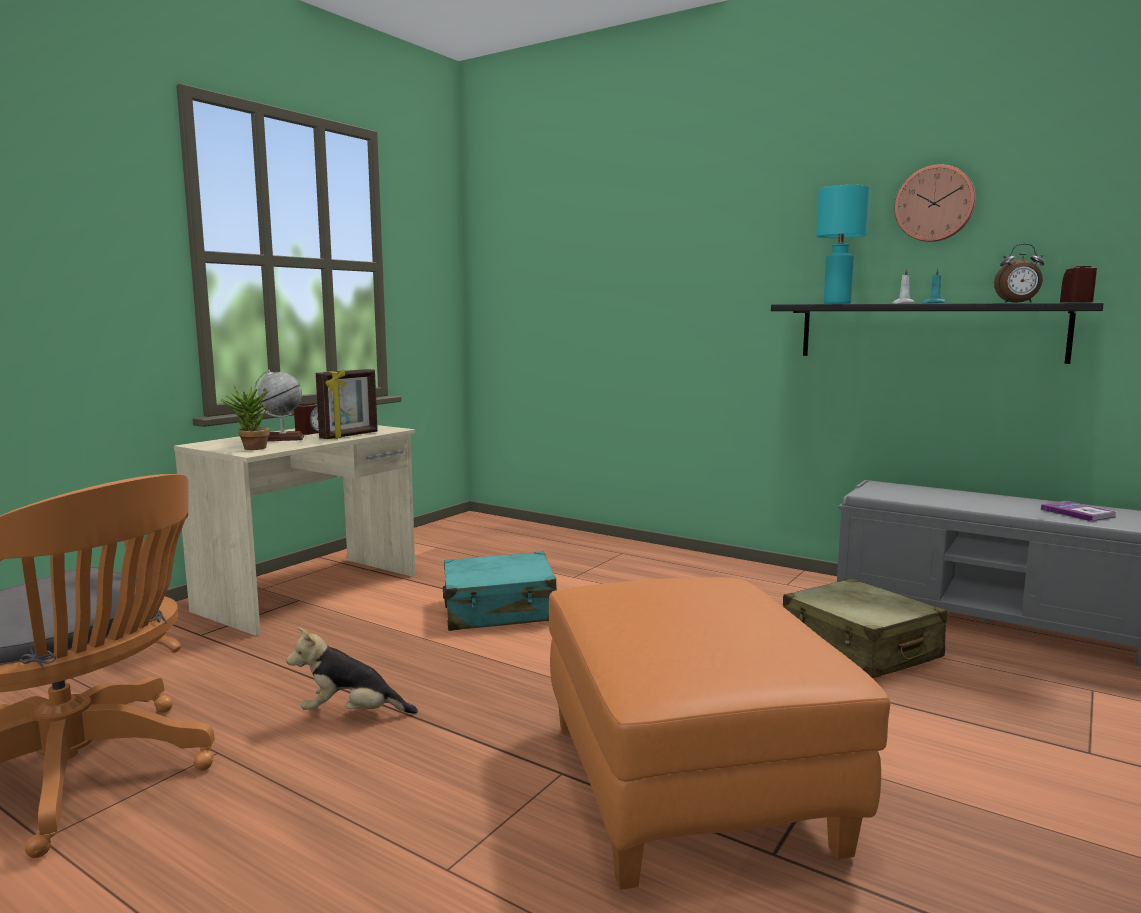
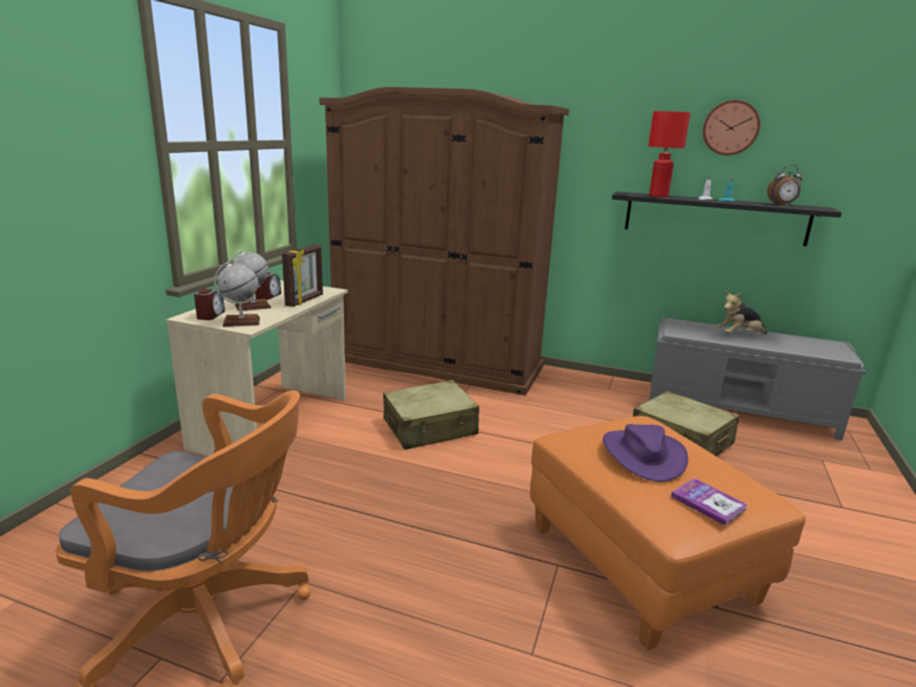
camera: 15 degrees left, 10 degrees up
potted plant [221,386,270,450] -> globe [214,262,260,327]
plush toy [286,627,418,714] -> plush toy moved to [717,291,767,334]
turquoise suitcase [443,552,557,631] -> beige suitcase [383,380,479,450]
turquoise table lamp [816,185,870,304] -> red table lamp [648,111,690,197]
book [1041,501,1116,521] -> book moved to [671,478,748,526]
alarm clock [1060,266,1097,303] -> alarm clock moved to [194,289,225,320]
none -> brown wardrobe [319,87,569,396]
none -> purple hat [603,424,688,482]

